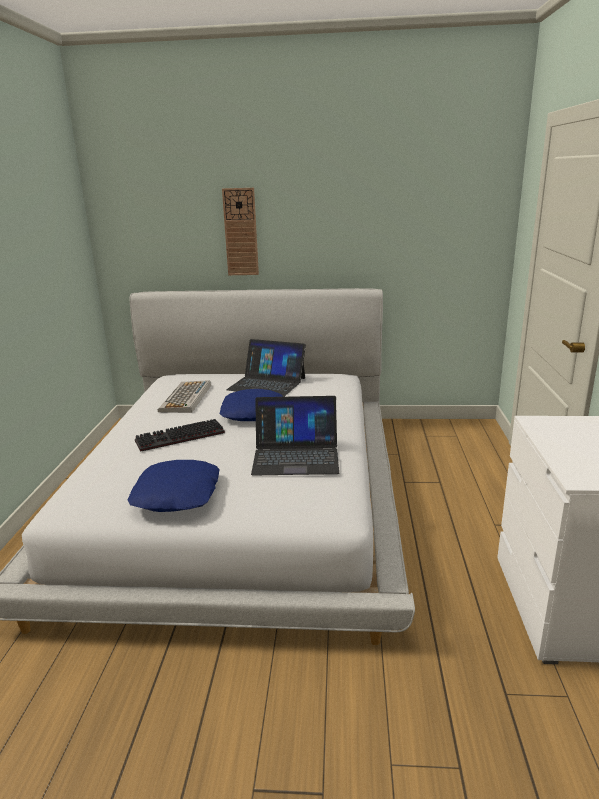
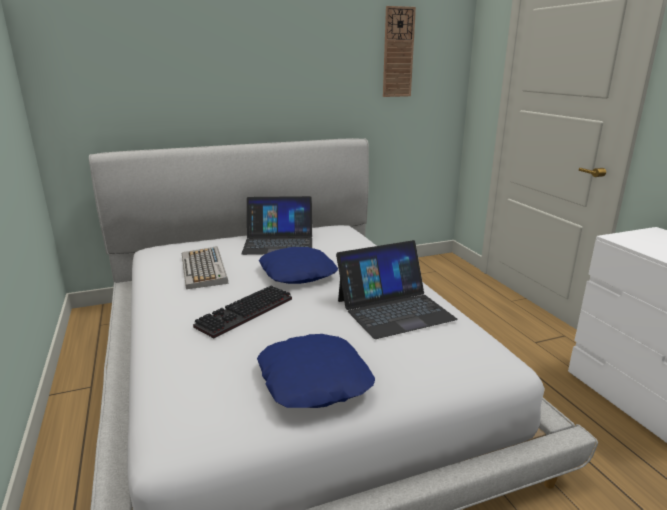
camera: 25 degrees left, 0 degrees up
wall clock [222,188,259,275] -> wall clock moved to [383,6,416,97]

